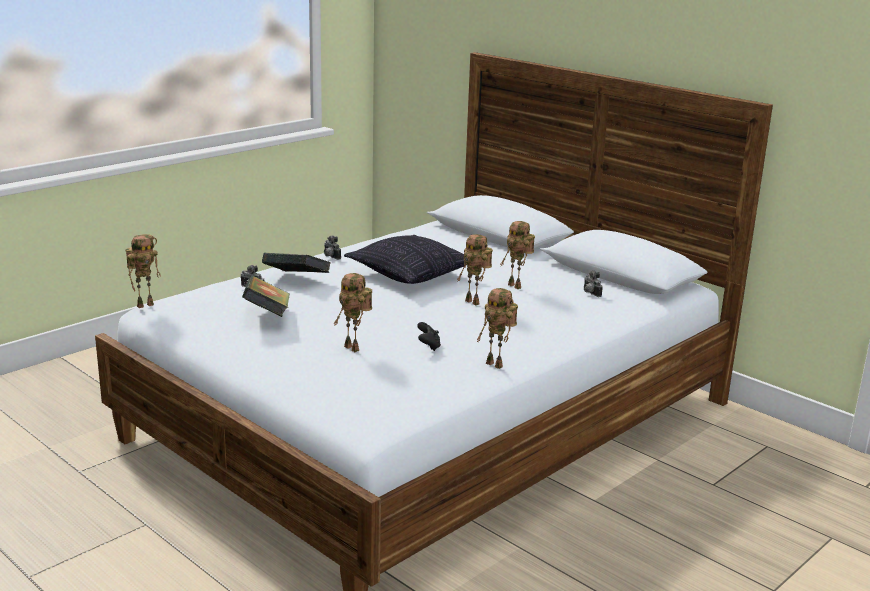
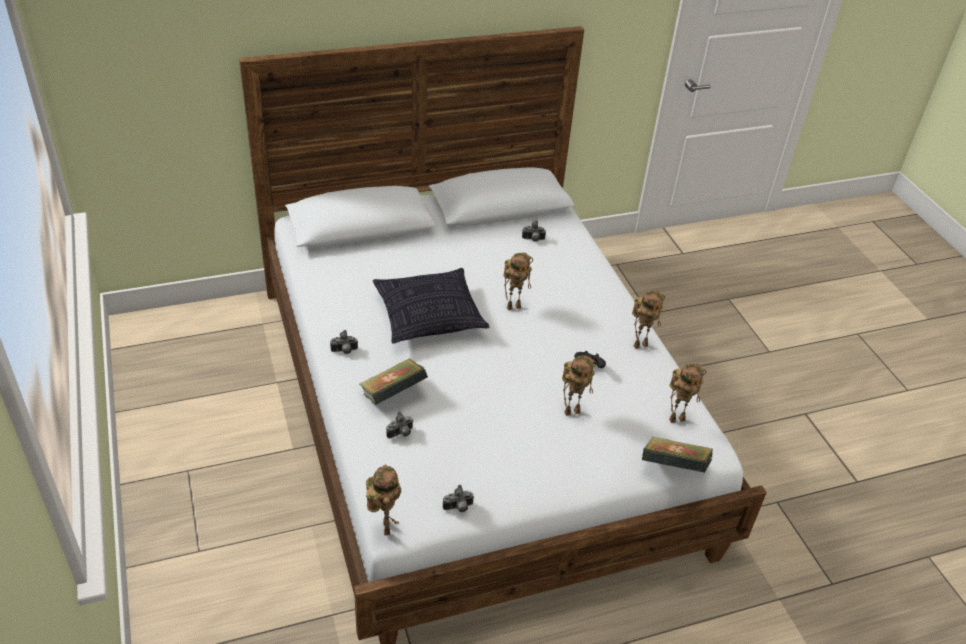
camera: 65 degrees left, 20 degrees up
book [242,276,290,317] -> book moved to [642,437,713,473]
toy robot [500,221,535,289] -> toy robot moved to [669,364,706,423]
none -> camera [443,485,474,512]

